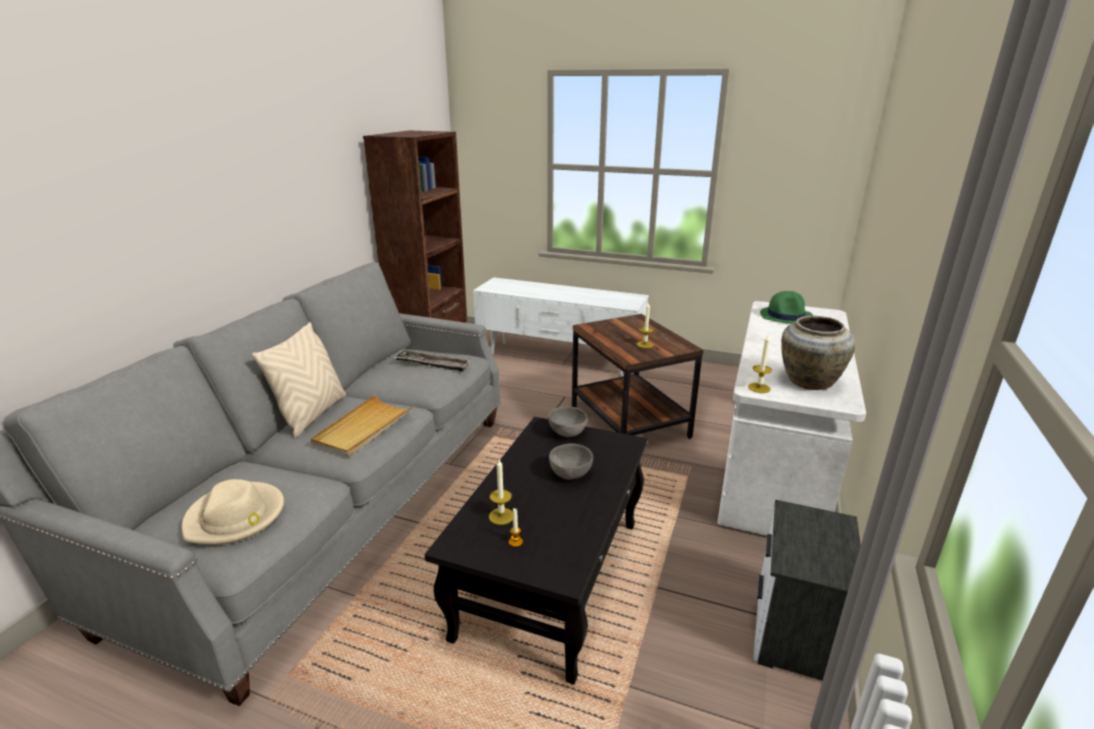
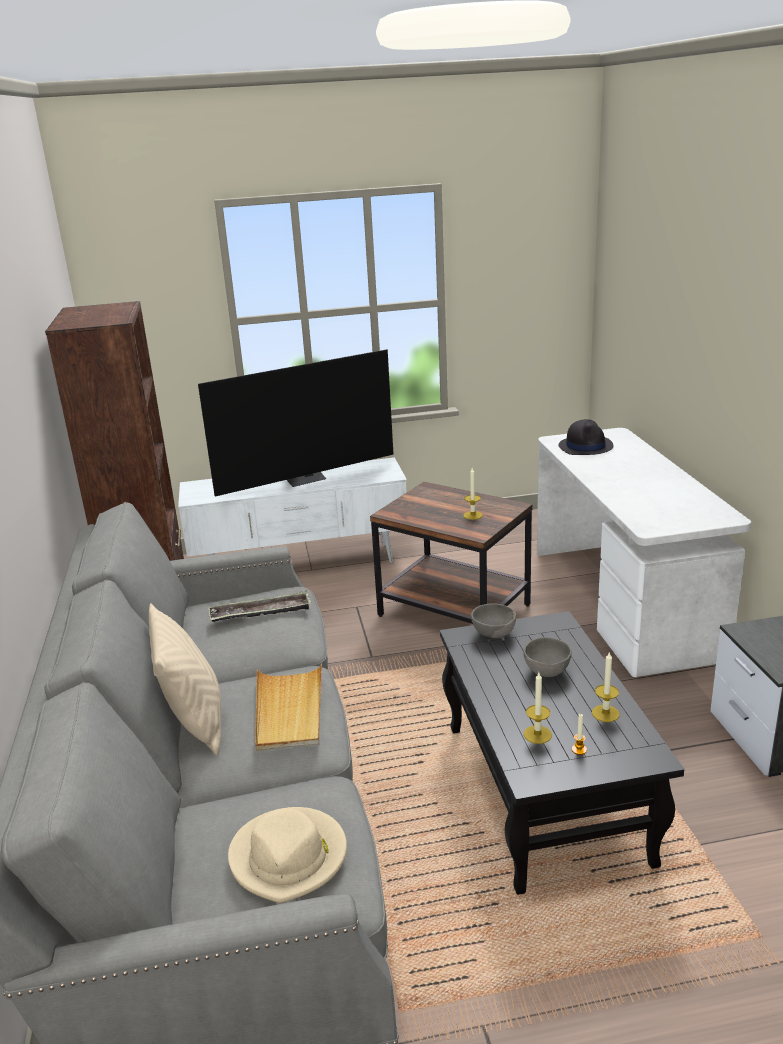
camera: 30 degrees left, 0 degrees up
candle [748,335,772,393] -> candle moved to [592,652,620,722]
green hat [760,291,813,324] -> black hat [558,419,614,455]
beige vase [781,316,855,390] -> none
none -> television [198,349,394,497]

